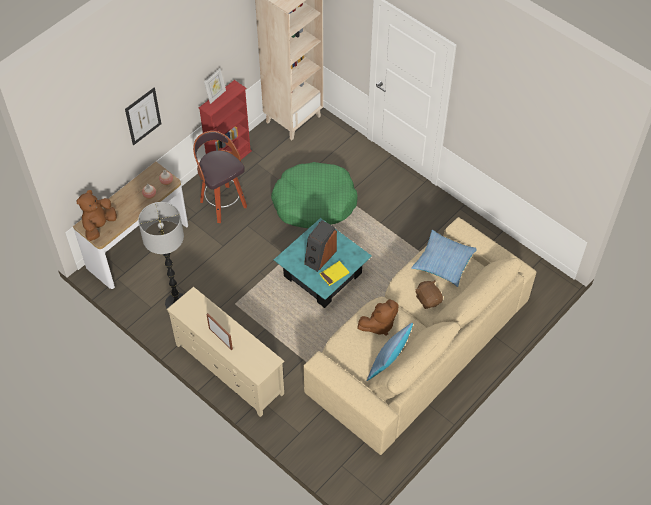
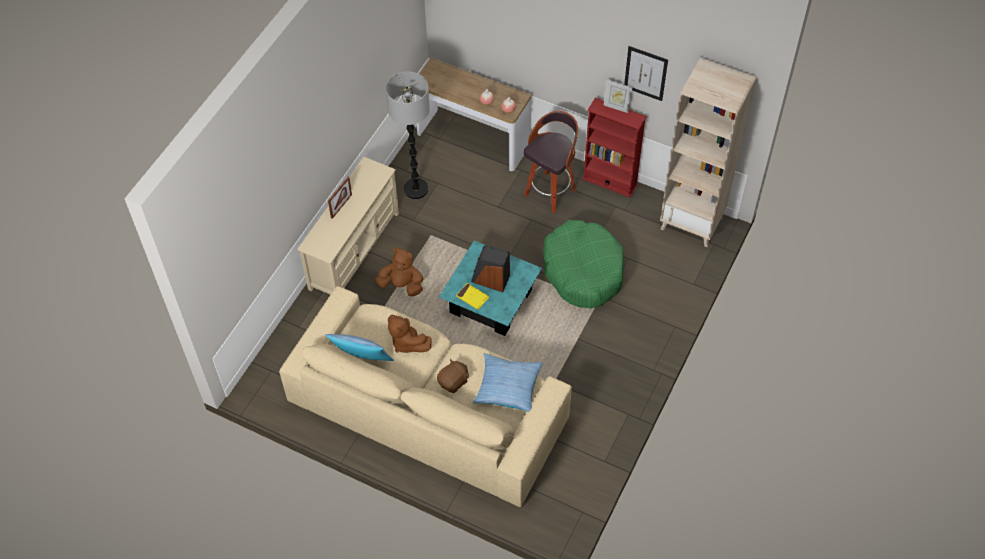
camera: 75 degrees right, 0 degrees up
brown plush toy [76,190,117,241] -> brown plush toy moved to [375,247,423,296]
picture [125,88,161,145] -> picture moved to [624,46,668,101]

